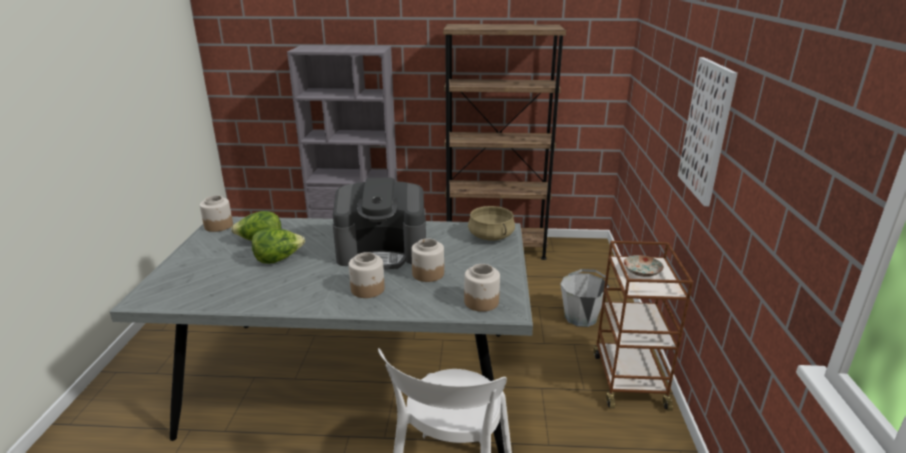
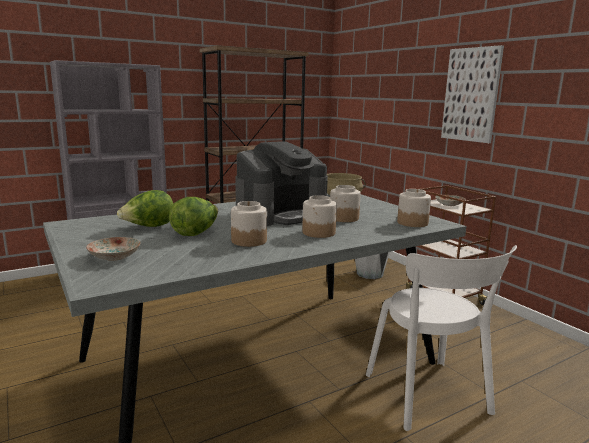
camera: 35 degrees left, 10 degrees down
jar [200,195,233,232] -> jar moved to [231,201,267,247]
none -> plate [86,237,140,261]

